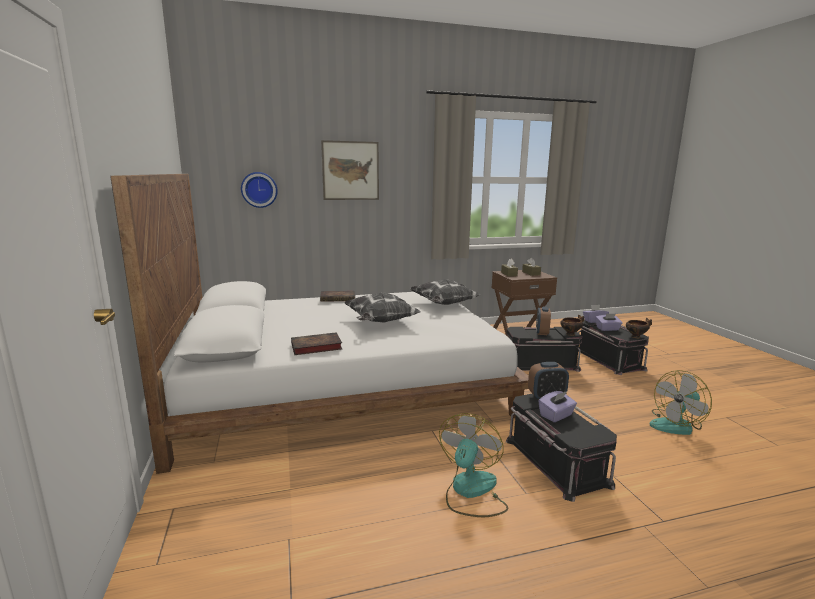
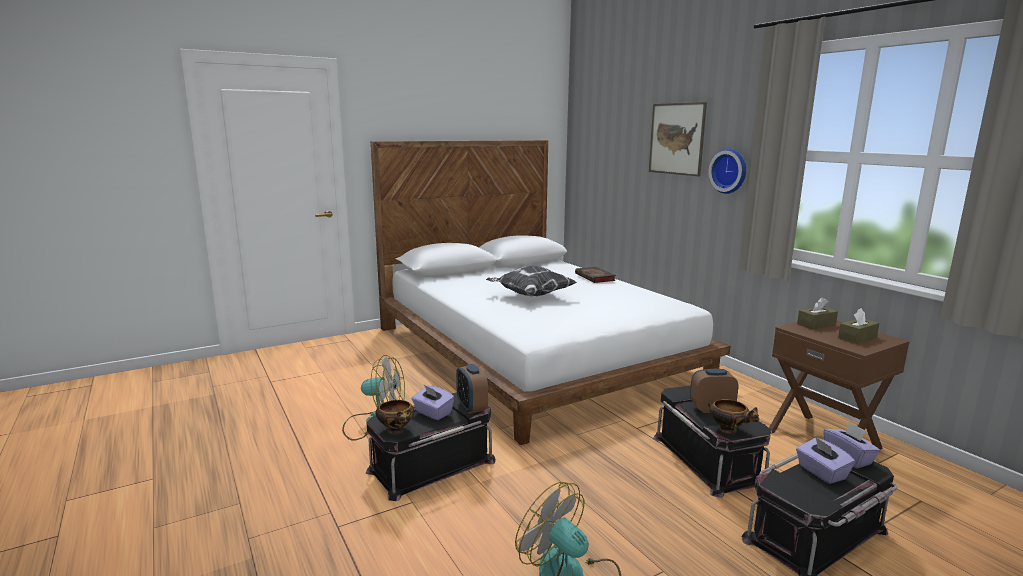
camera: 75 degrees right, 0 degrees up
wall clock [241,172,278,208] -> wall clock moved to [708,148,746,194]
book [291,332,342,355] -> none
pillow [410,279,481,305] -> none
bowl [626,318,652,339] -> bowl moved to [376,400,414,434]

